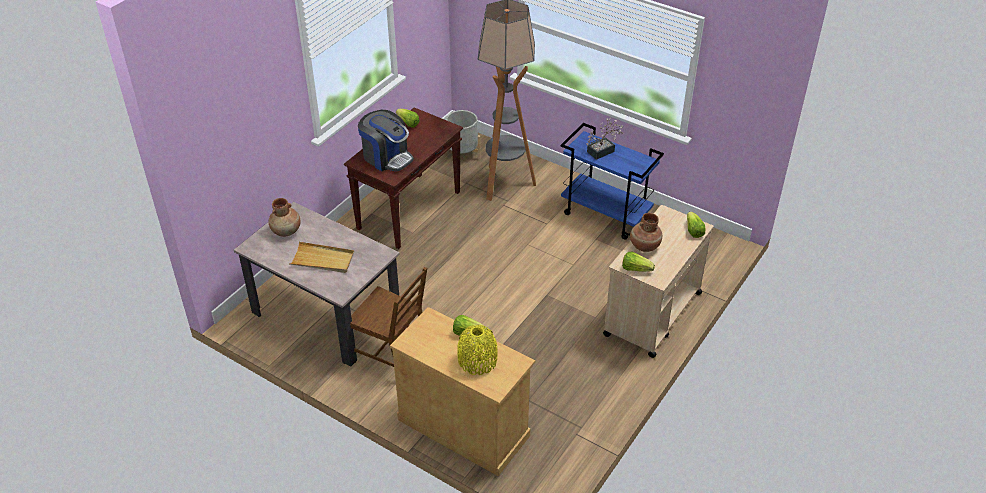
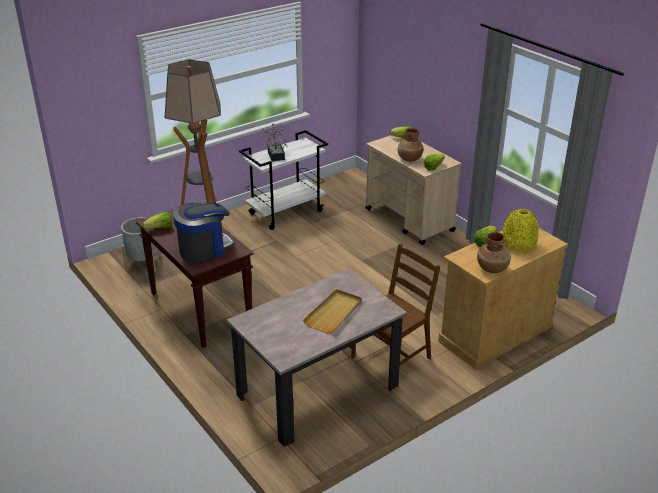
camera: 70 degrees left, 10 degrees down
brown vase [268,198,301,237] -> brown vase moved to [477,232,511,273]
blue cart [561,123,664,240] -> white cart [239,130,328,230]

